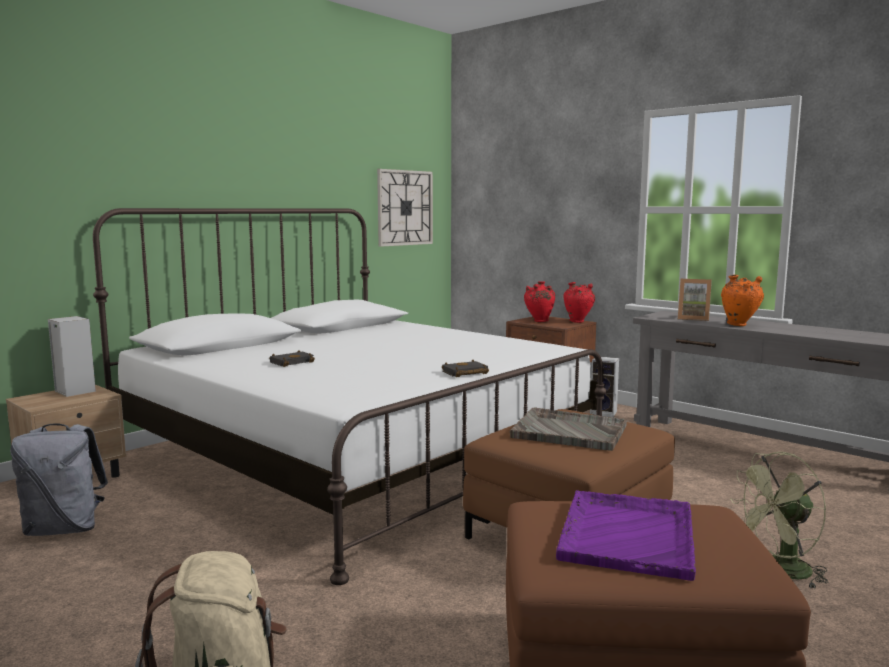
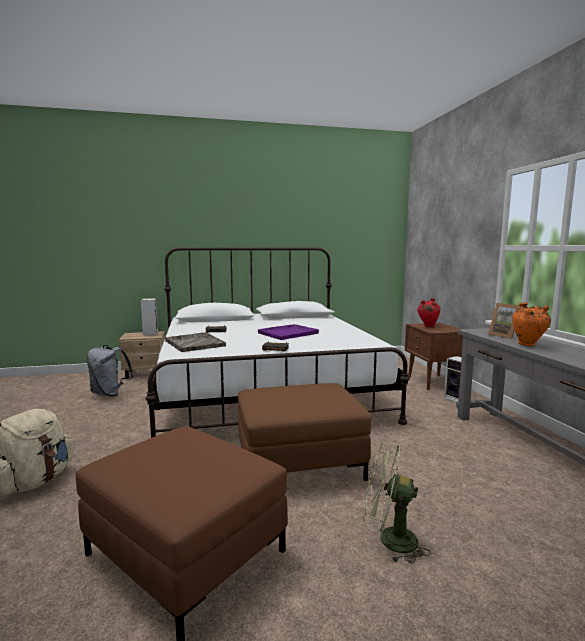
camera: 35 degrees right, 0 degrees up
wall clock [377,169,433,247] -> none
grey tray [510,407,627,451] -> grey tray moved to [165,332,226,352]
purple tray [556,490,696,581] -> purple tray moved to [258,324,319,340]
red vase [564,282,595,323] -> none

